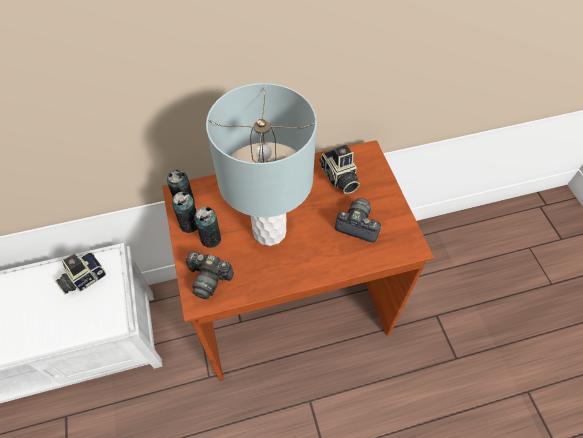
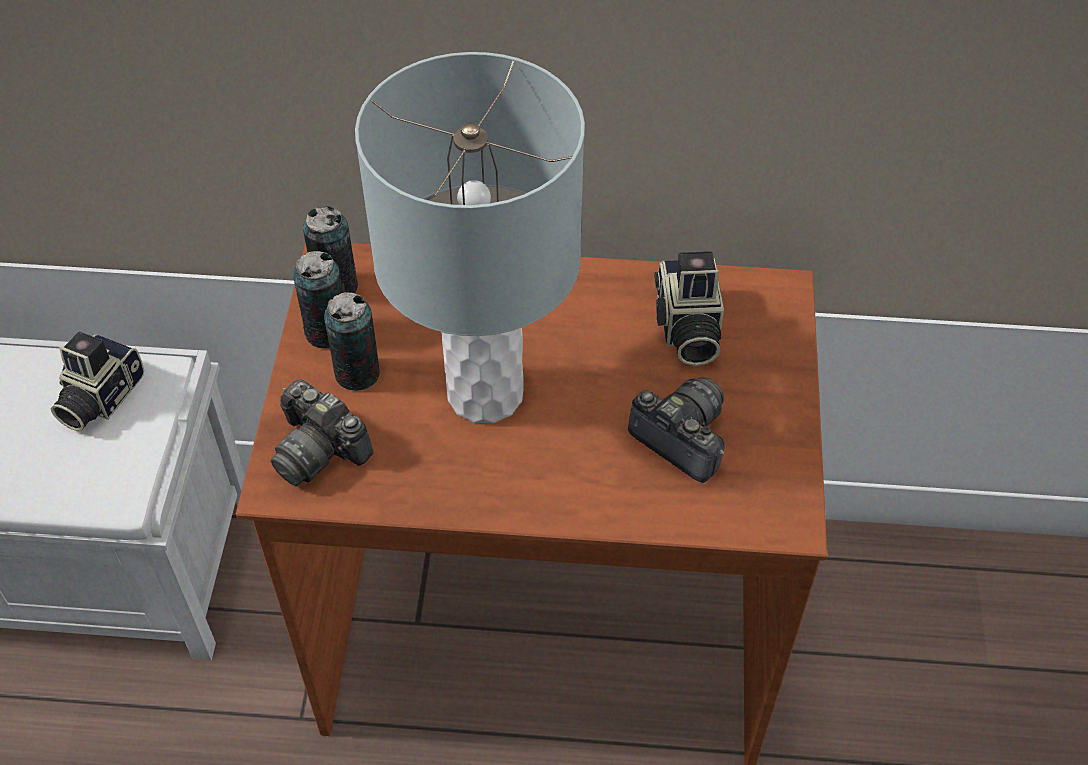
camera: 20 degrees right, 5 degrees down
camera [55,252,106,294] -> camera turned 45 degrees counterclockwise [51,332,144,431]

